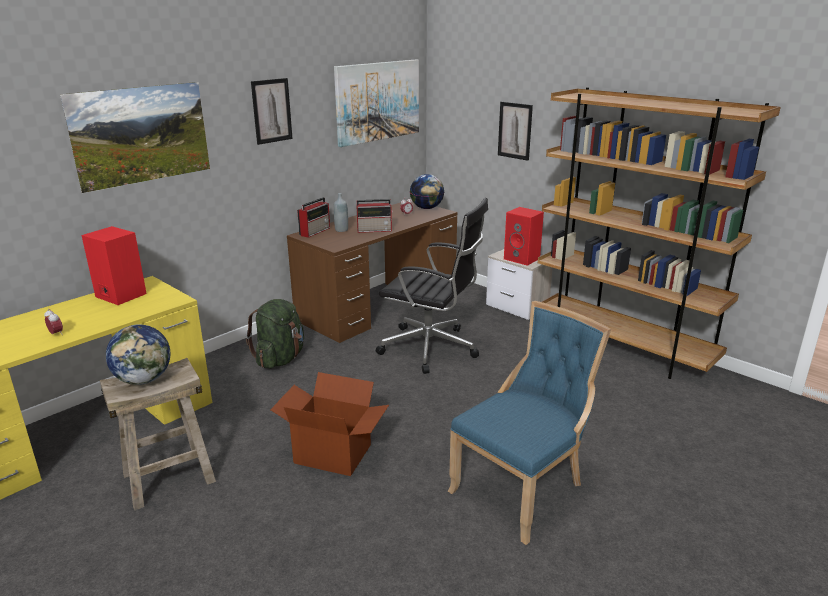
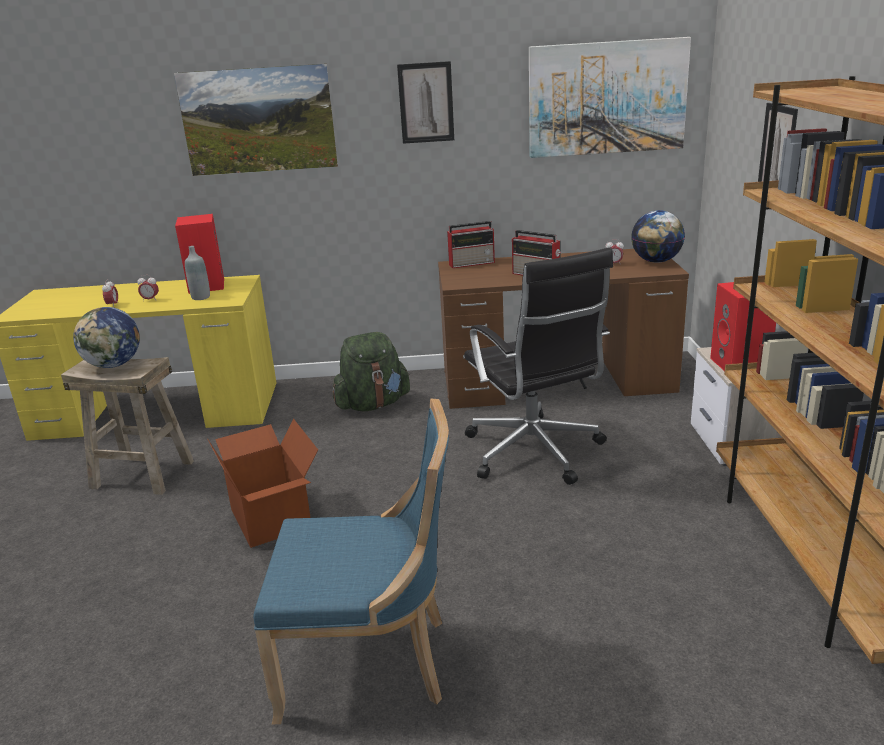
camera: 45 degrees right, 0 degrees up
grey bottle [334,193,348,232] -> grey bottle moved to [185,246,210,300]
none -> alarm clock [137,275,159,301]

